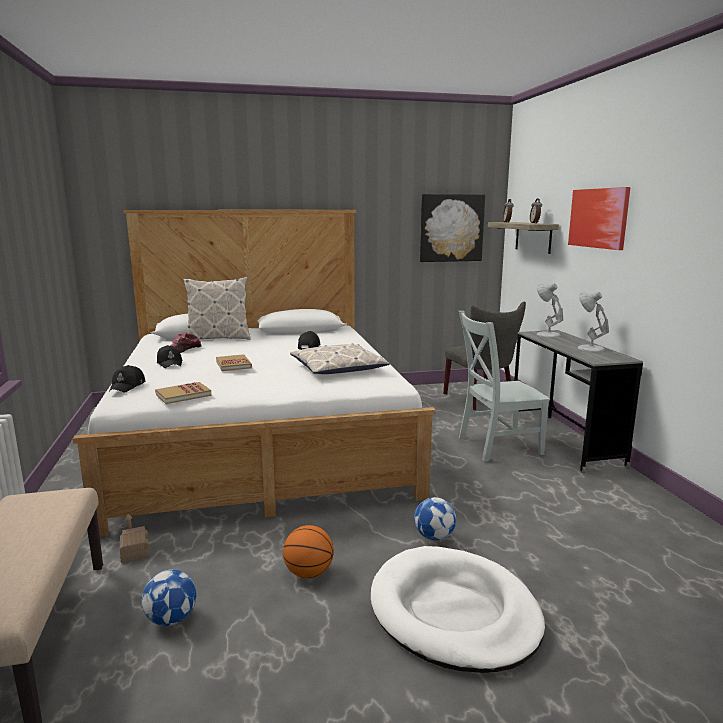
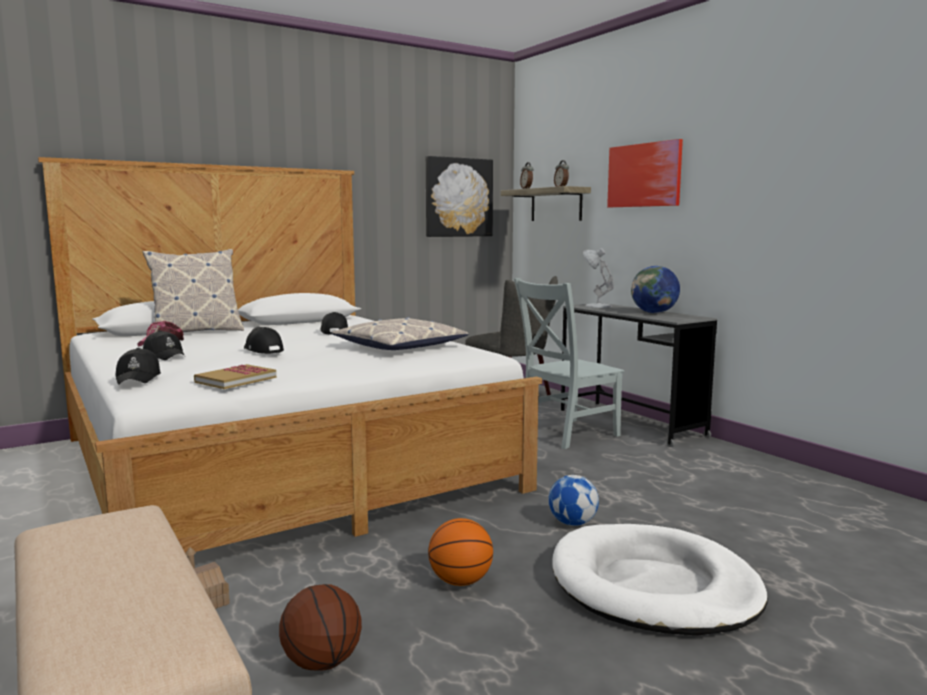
camera: 20 degrees left, 5 degrees down
football [142,569,197,626] -> basketball [279,584,362,671]
book [216,354,252,371] -> black cap [244,327,284,354]
white table lamp [578,292,609,352] -> globe [631,266,680,313]

